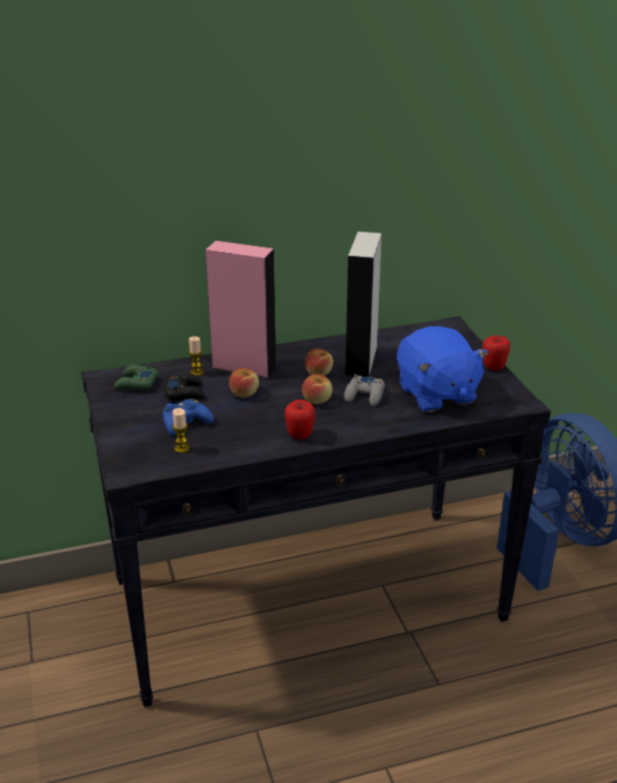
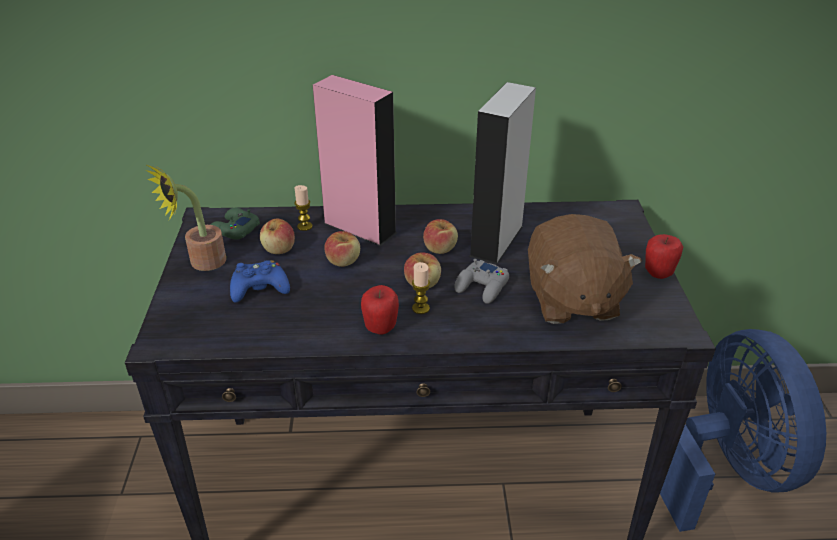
camera: 15 degrees right, 5 degrees up
black game controller [163,373,205,400] -> apple [260,219,295,254]
candle [172,408,190,453] -> candle moved to [412,262,430,314]
blue plush toy [397,326,489,412] -> brown plush toy [528,214,642,324]
none -> potted plant [146,165,226,271]

